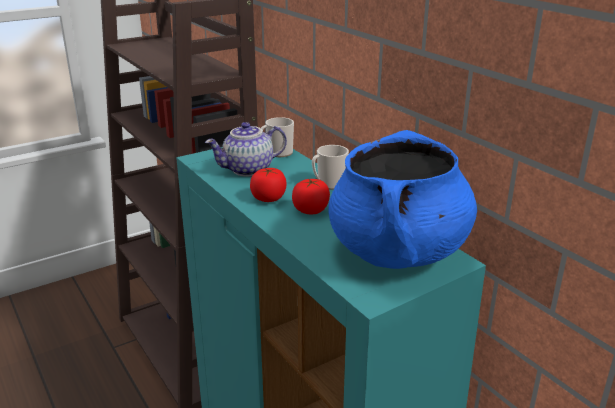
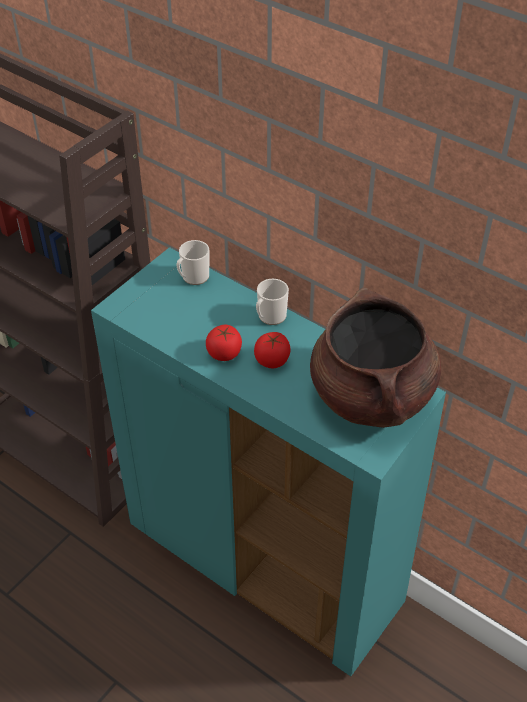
camera: 20 degrees left, 20 degrees up
teapot [205,122,287,177] -> none
blue cooking pot [329,130,477,269] -> brown cooking pot [310,287,441,428]

